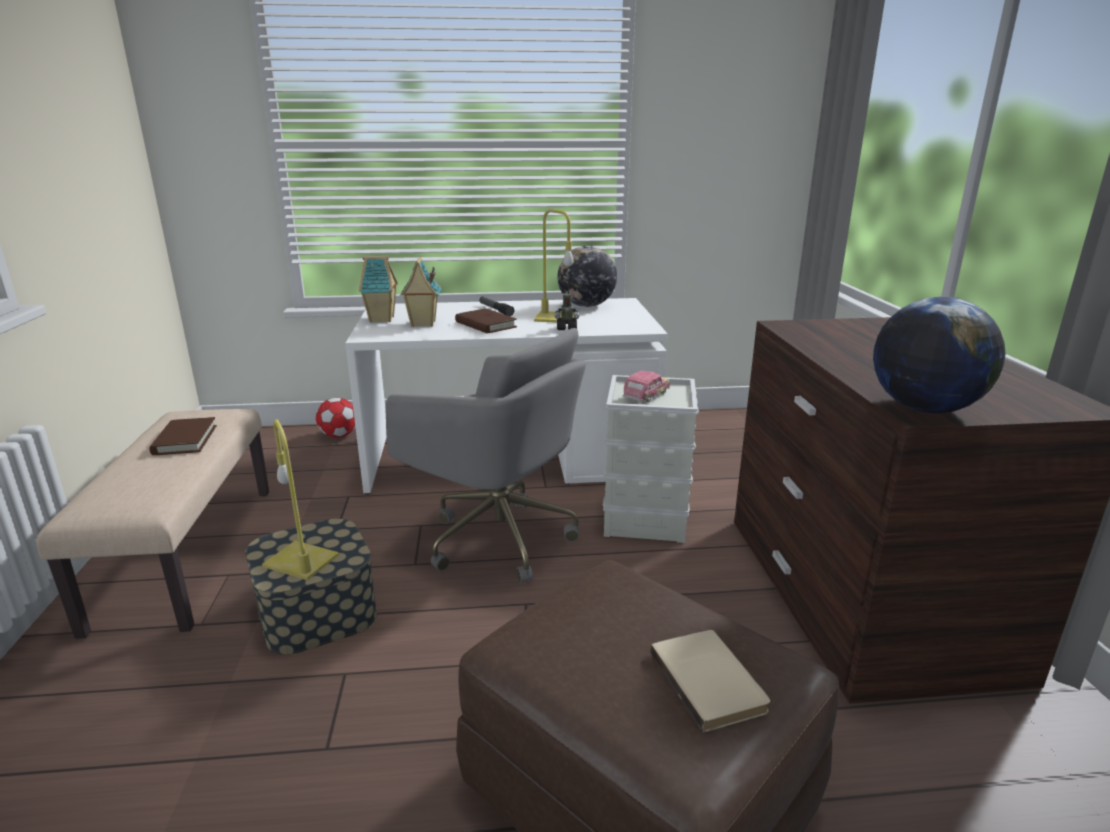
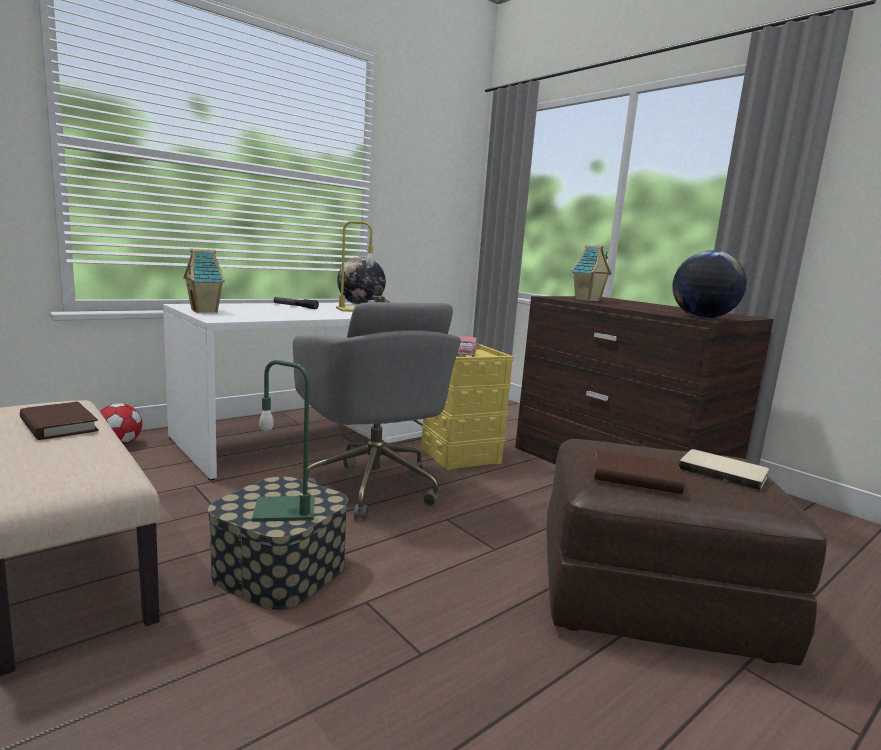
camera: 35 degrees left, 10 degrees down
yellow table lamp [262,419,339,580] -> green table lamp [252,360,315,522]
grey office chair [386,328,586,583] -> grey office chair turned 60 degrees clockwise [293,302,461,520]
toy house [400,257,441,327] -> toy house moved to [571,245,612,301]
brown book [455,308,517,333] -> brown book moved to [594,450,684,494]
grey storage box [602,375,699,543] -> yellow storage box [421,345,514,470]

